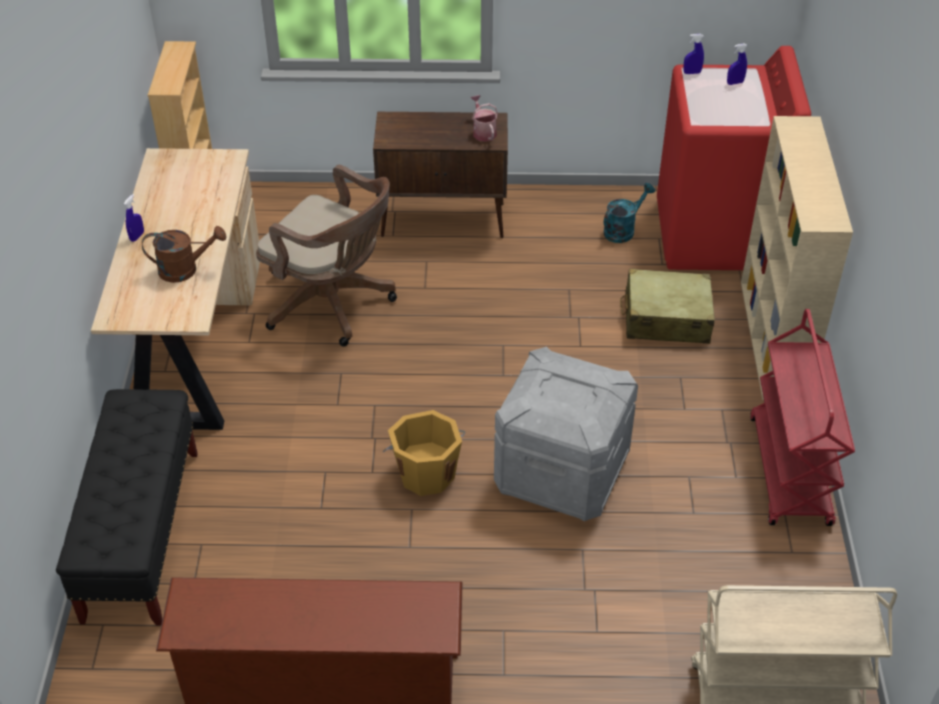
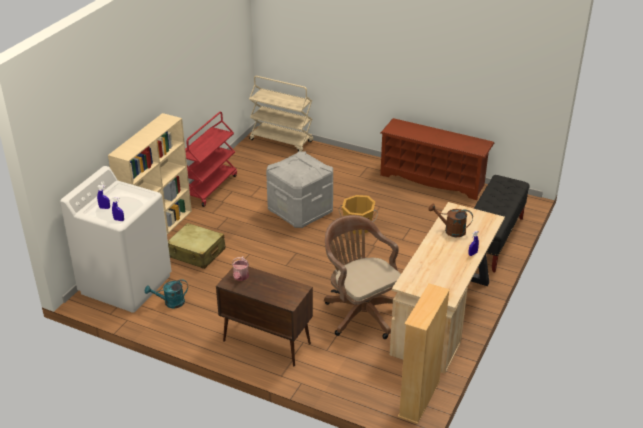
camera: 155 degrees left, 10 degrees down
red washing machine [657,46,811,270] -> white washing machine [60,166,171,313]

